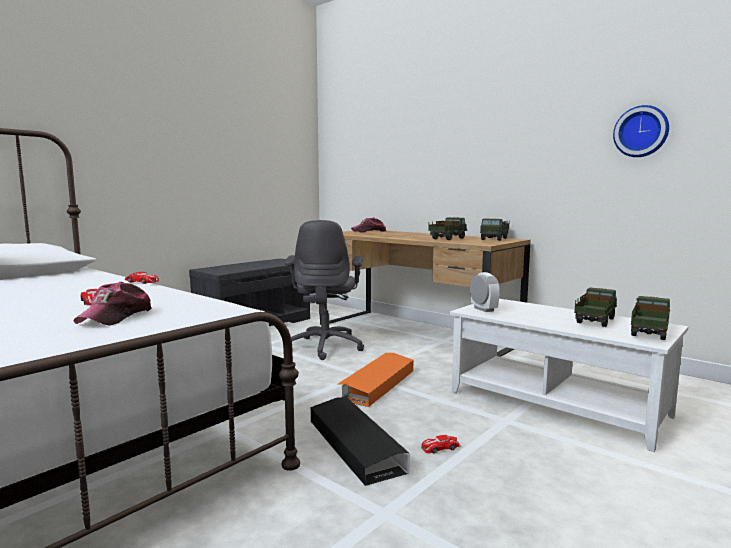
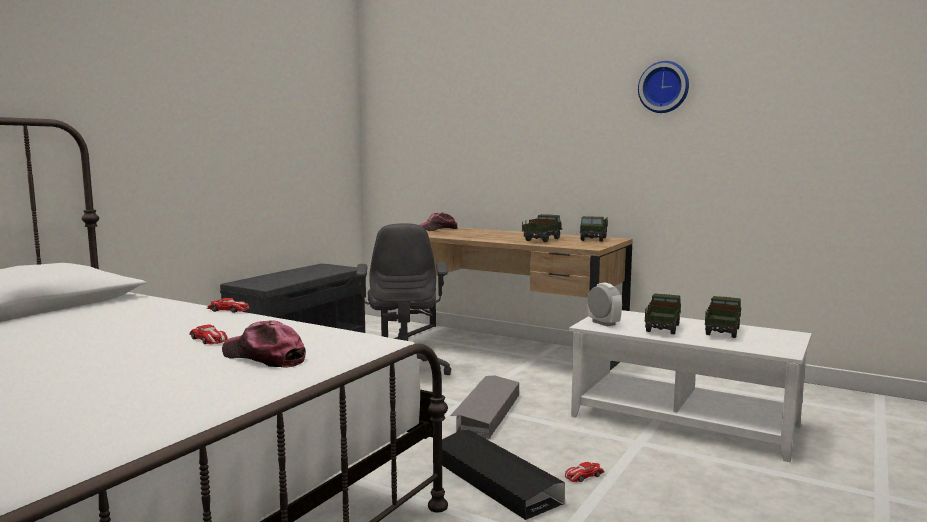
camera: 10 degrees left, 0 degrees up
cap [74,282,151,326] -> cap turned 120 degrees clockwise [222,320,306,368]
orange storage box [338,353,413,407] -> grey storage box [450,375,519,439]
wall clock [613,105,669,157] -> wall clock moved to [638,61,689,113]
toy truck [631,296,670,340] -> toy truck moved to [644,294,681,334]

